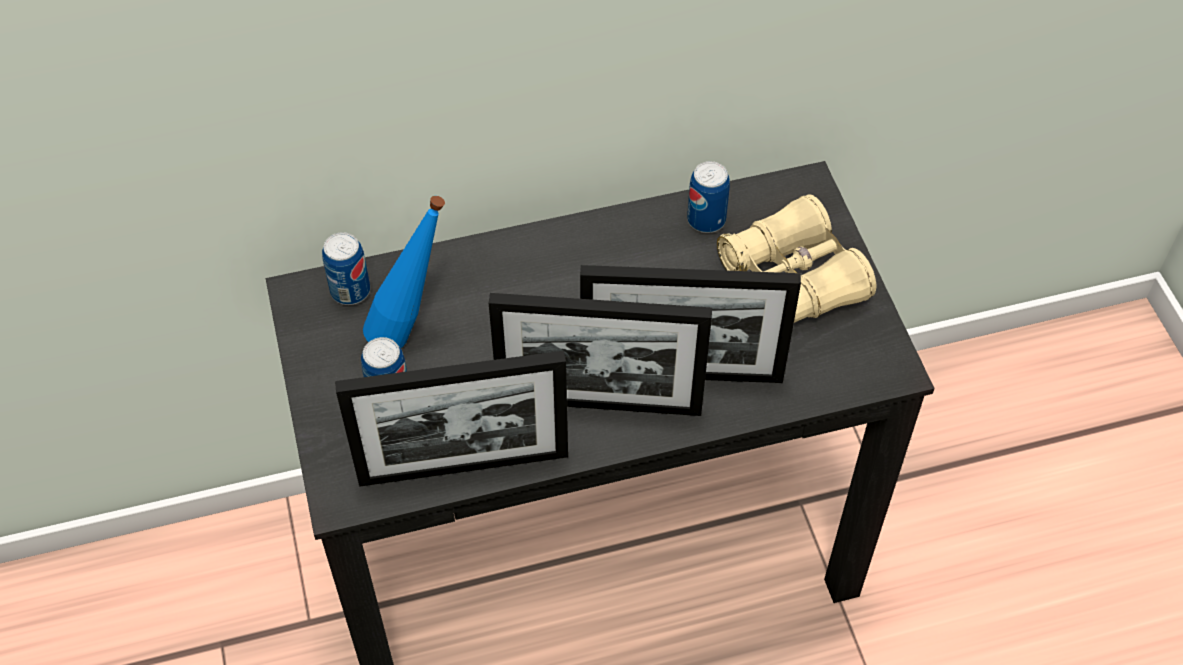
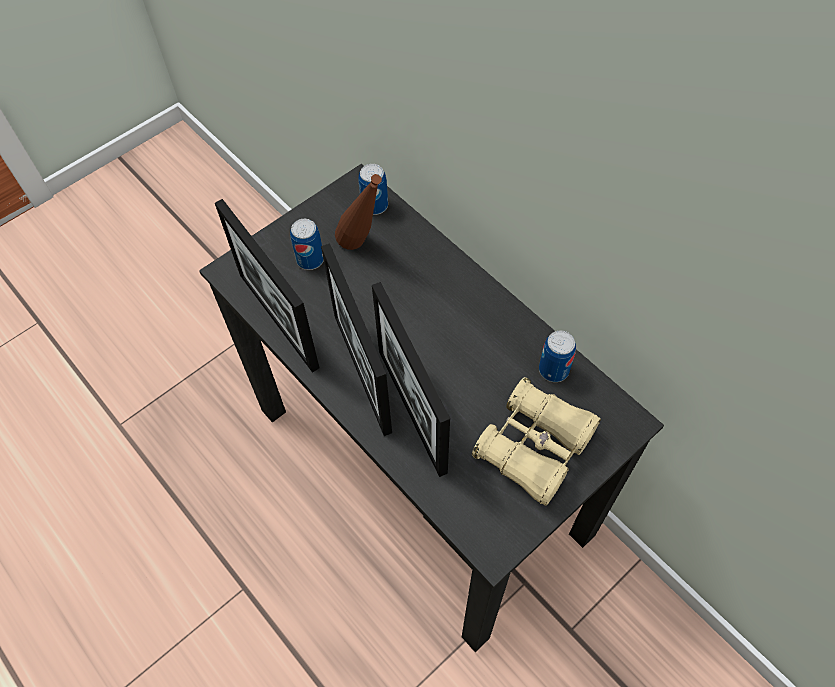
camera: 65 degrees right, 5 degrees up
blue bottle [363,196,445,348] -> brown bottle [335,174,382,250]

